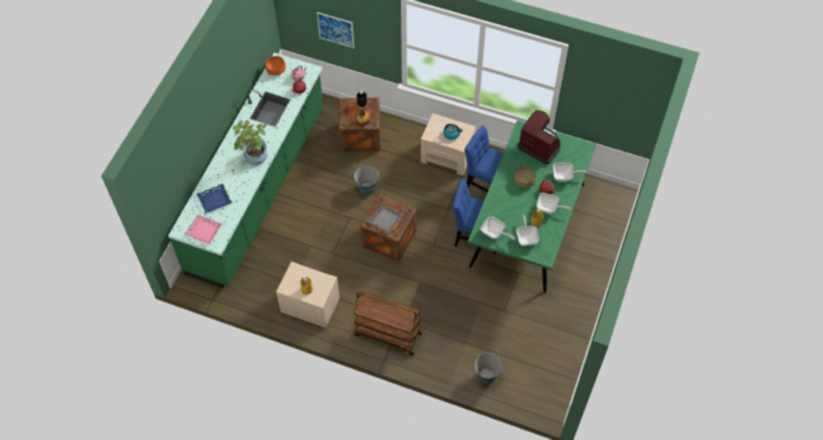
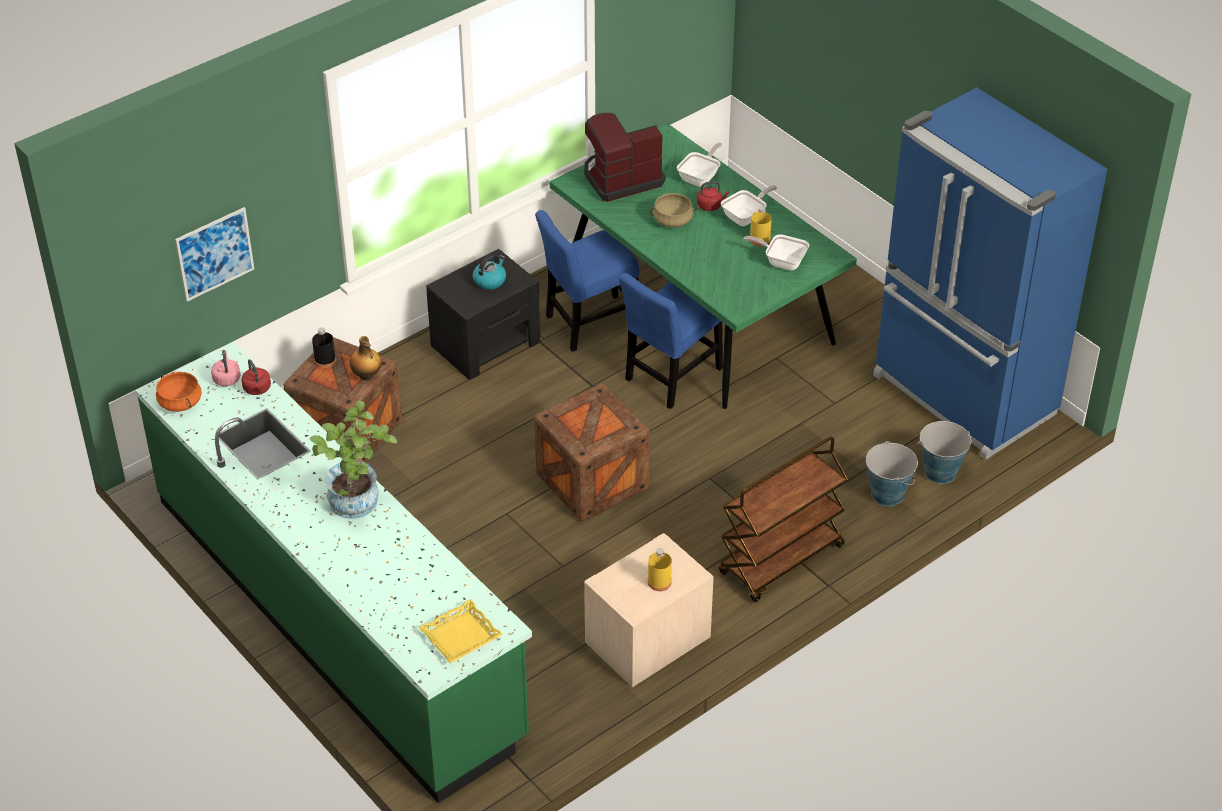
camera: 60 degrees left, 15 degrees down
pink tray [185,214,222,244] -> yellow tray [418,599,503,663]
blue tray [197,184,232,213] -> none
bucket [354,166,380,195] -> bucket moved to [866,441,918,506]
grey tray [368,203,404,234] -> none
beige nightstand [421,113,476,176] -> black nightstand [426,249,540,380]
frying pan [481,216,515,240] -> none
none -> blue fridge [873,87,1107,460]

